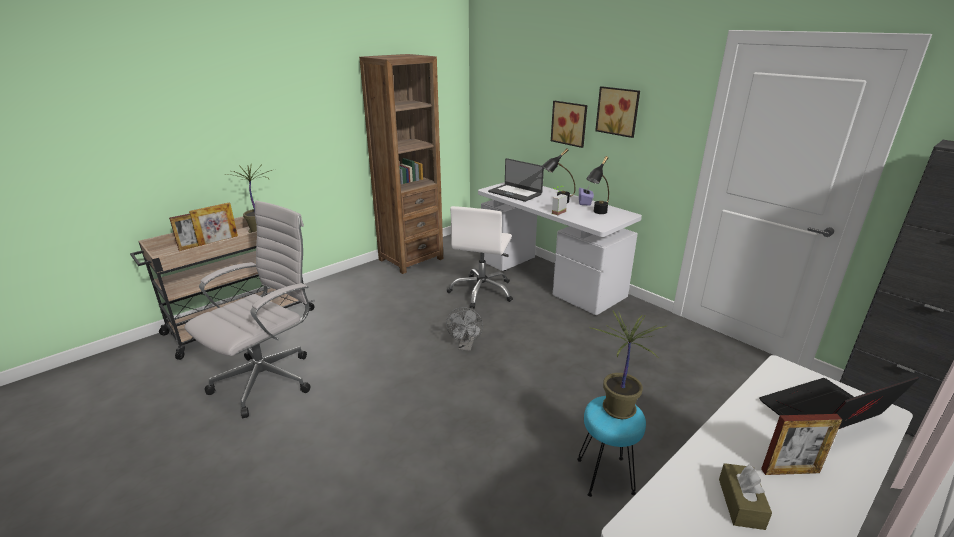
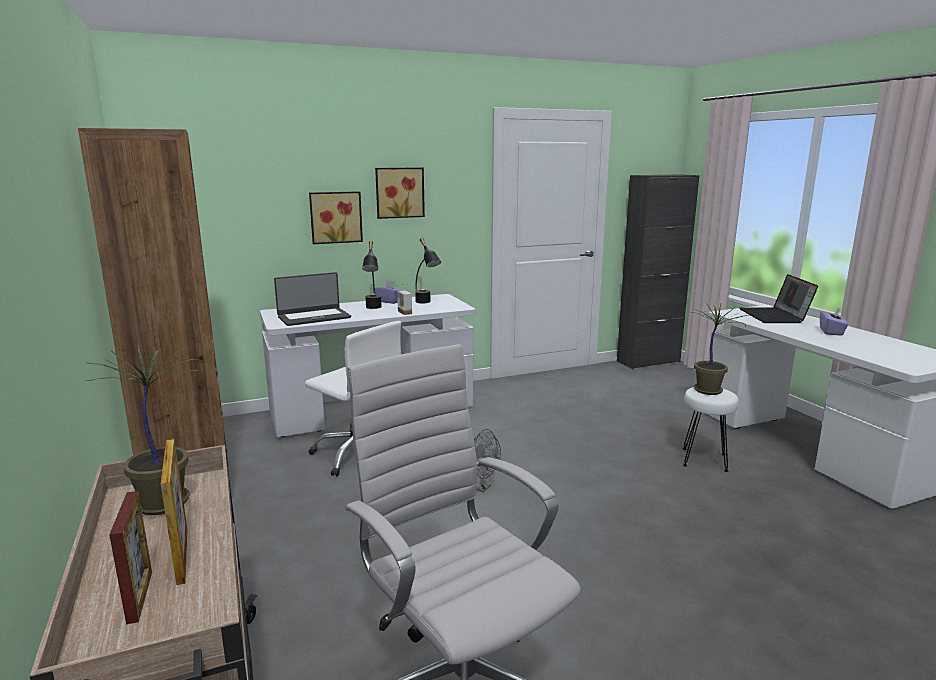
camera: 70 degrees left, 10 degrees down
turquoise stool [577,396,646,497] -> white stool [683,387,739,472]
brown tissue box [719,463,772,530] -> none
picture frame [761,414,843,475] -> purple tissue box [820,307,848,336]

